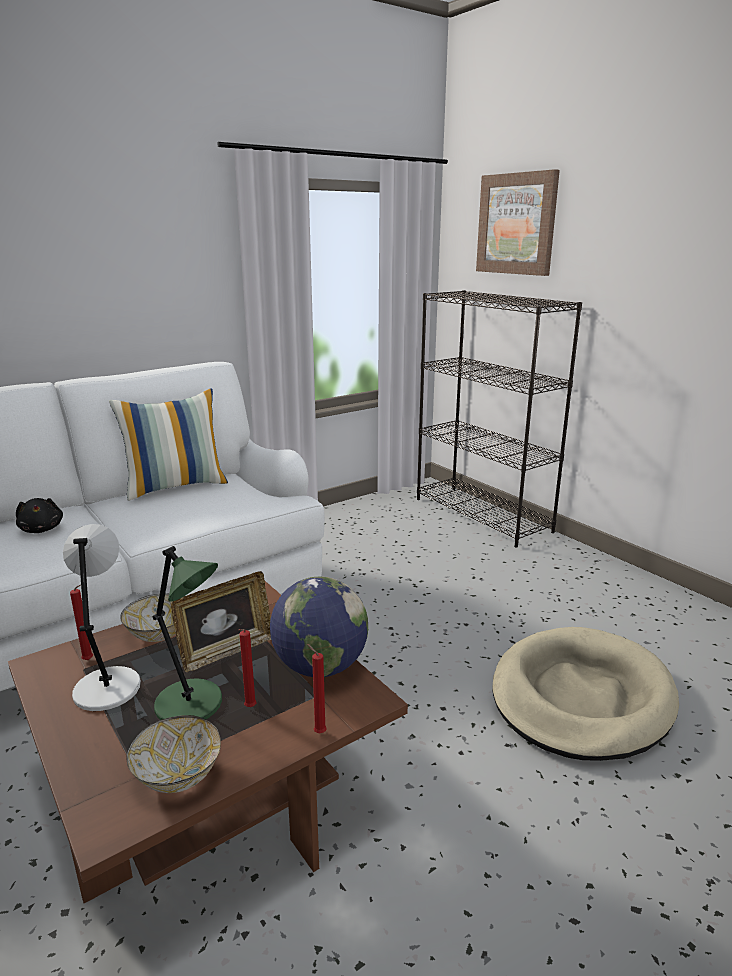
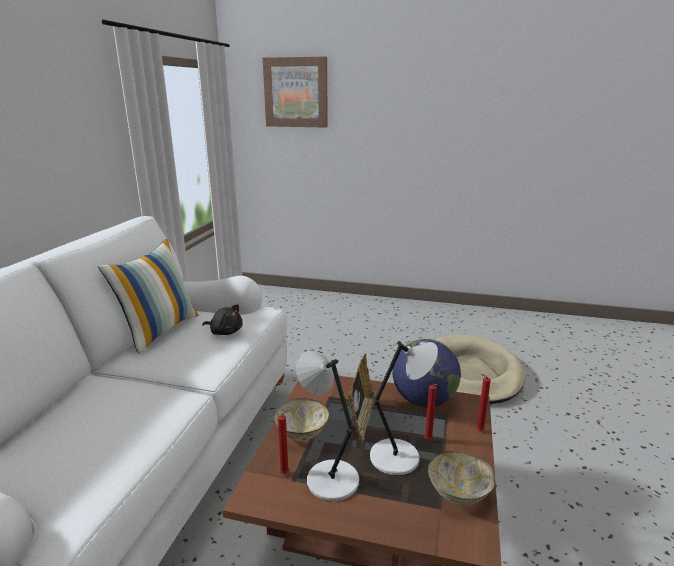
camera: 40 degrees left, 0 degrees up
black plush toy [16,498,63,533] -> black plush toy moved to [203,304,243,335]
green table lamp [153,546,222,720] -> grey table lamp [370,341,438,475]
black bookcase [417,290,582,548] -> none

